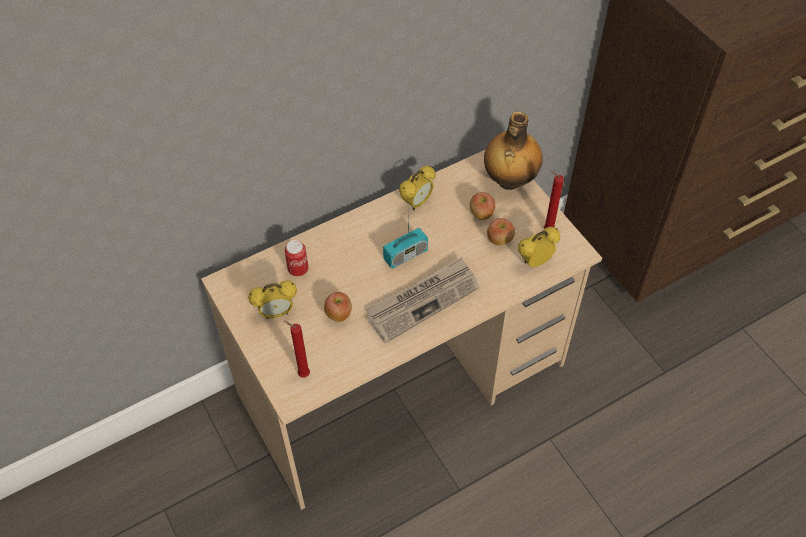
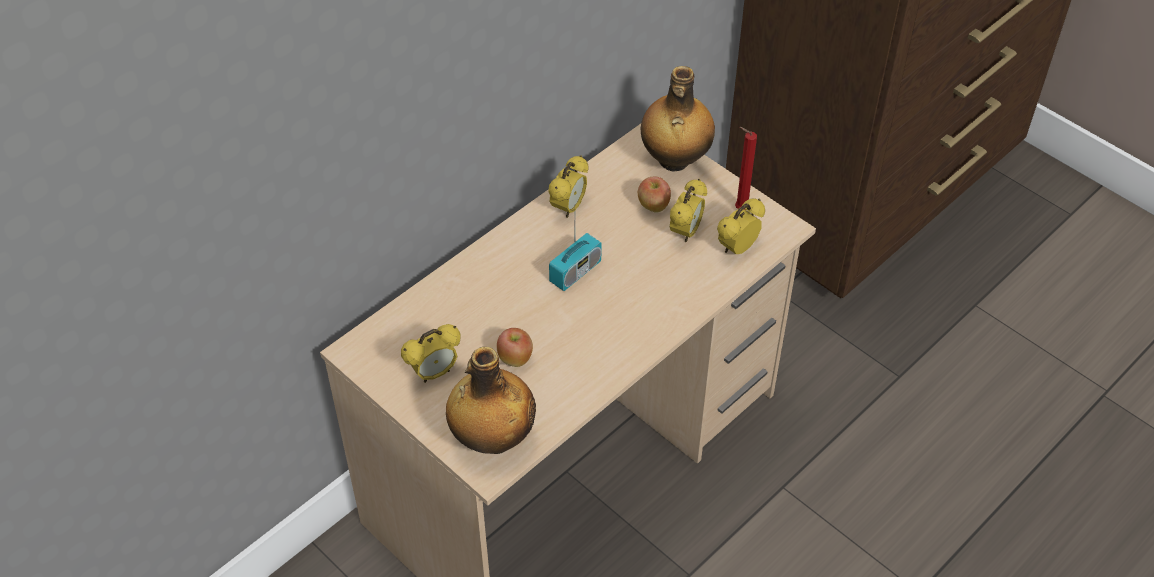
camera: 15 degrees left, 5 degrees down
red candle [284,321,310,377] -> bottle [446,347,536,454]
can [285,240,308,277] -> none
newspaper [366,257,479,344] -> none
apple [487,218,515,245] -> alarm clock [670,179,707,242]

